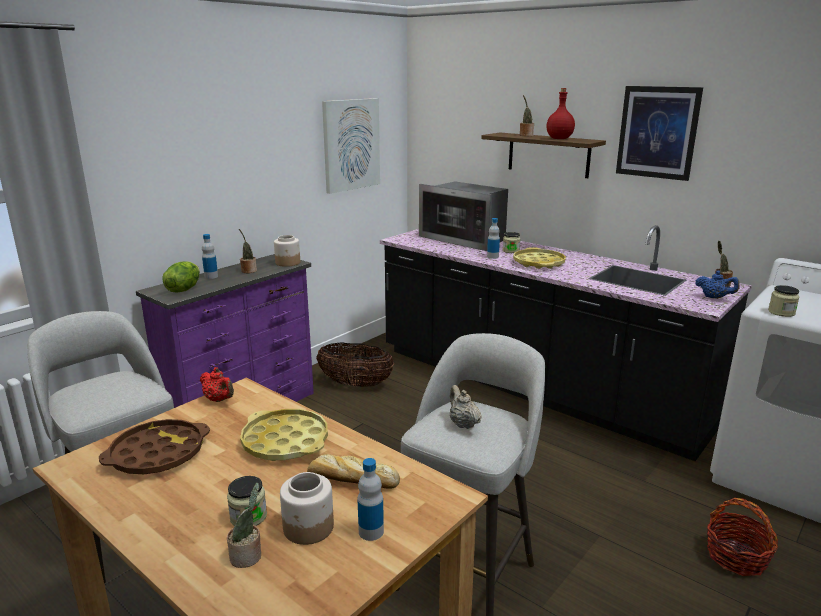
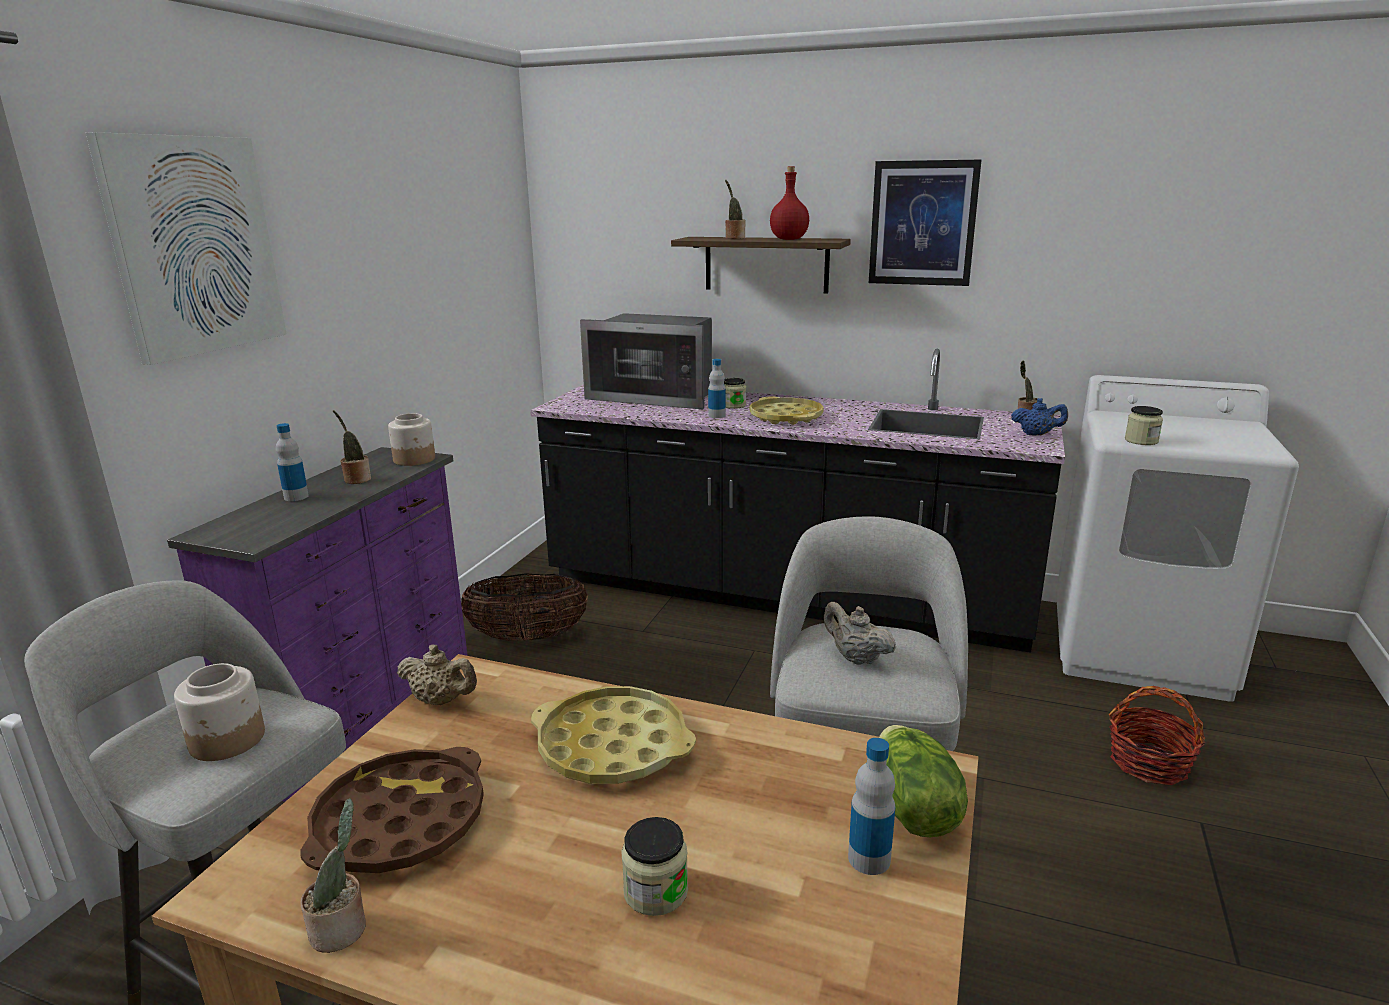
camera: 20 degrees left, 0 degrees up
lettuce [162,261,200,293] -> lettuce moved to [879,725,968,837]
red teapot [200,367,234,402] -> beige teapot [397,645,477,705]
potted plant [227,483,261,568] -> potted plant moved to [301,798,366,953]
jar [280,472,334,545] -> jar moved to [174,663,265,761]
bread [307,454,400,489] -> none
picture [322,98,380,194] -> picture moved to [86,132,287,365]

